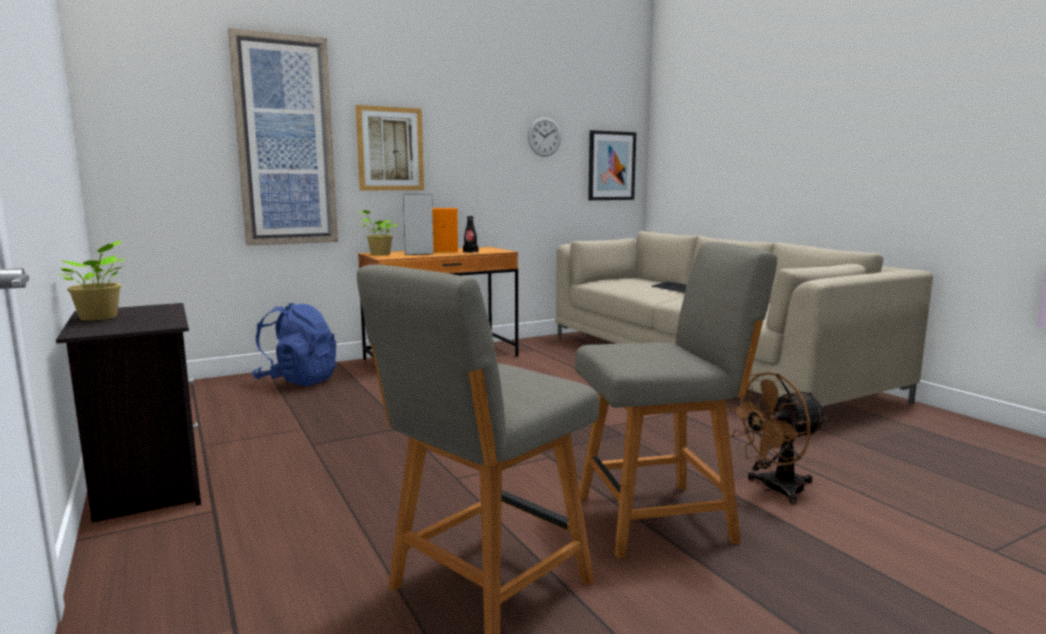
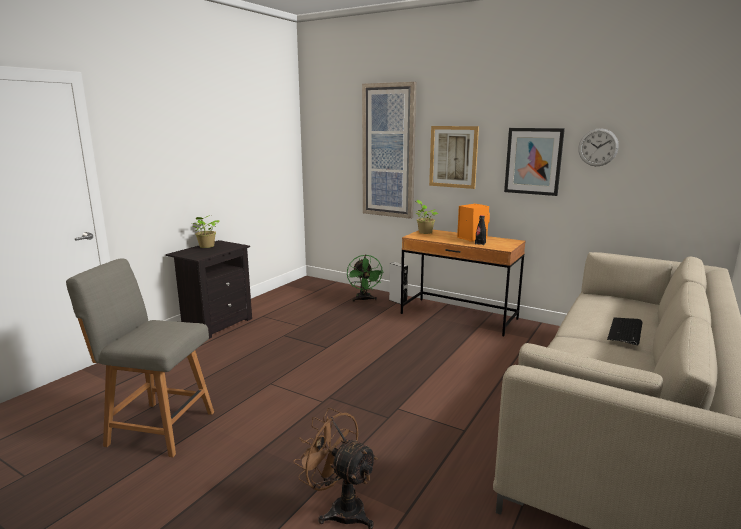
camera: 60 degrees right, 5 degrees up
blue backpack [252,303,336,386] -> green fan [347,255,384,302]
grey speaker [403,194,434,255] -> grey speaker moved to [389,262,408,304]
grey chair [575,242,777,558] -> none
picture [588,130,636,200] -> picture moved to [504,128,565,196]

